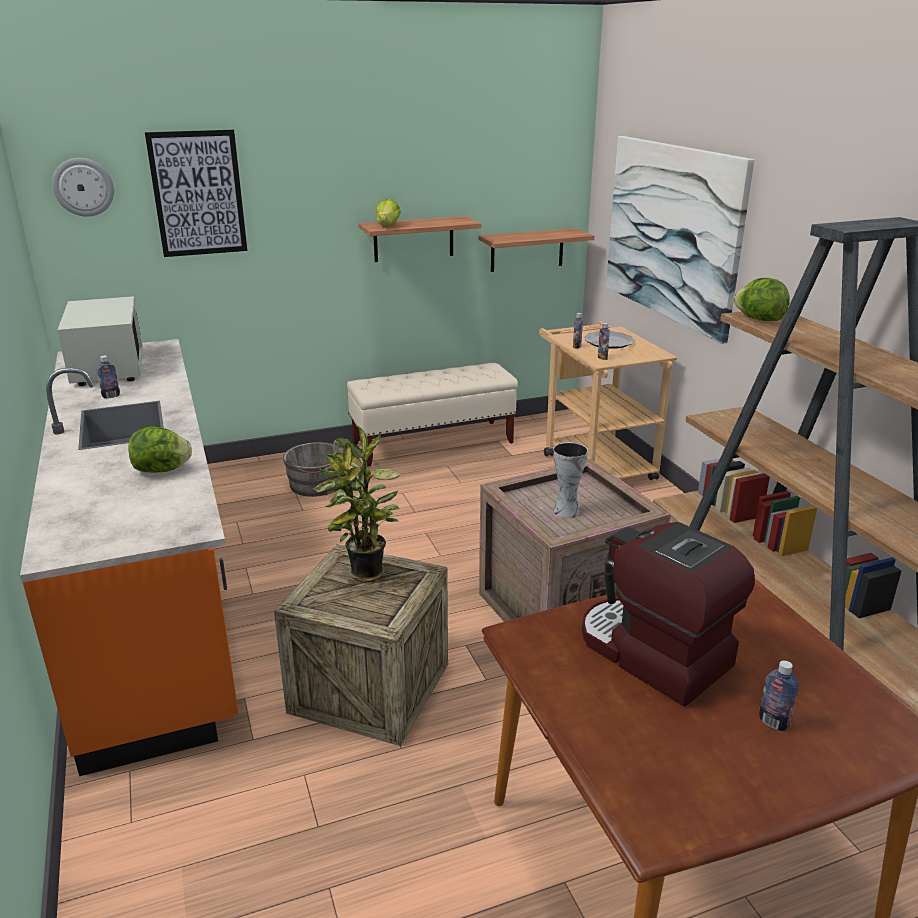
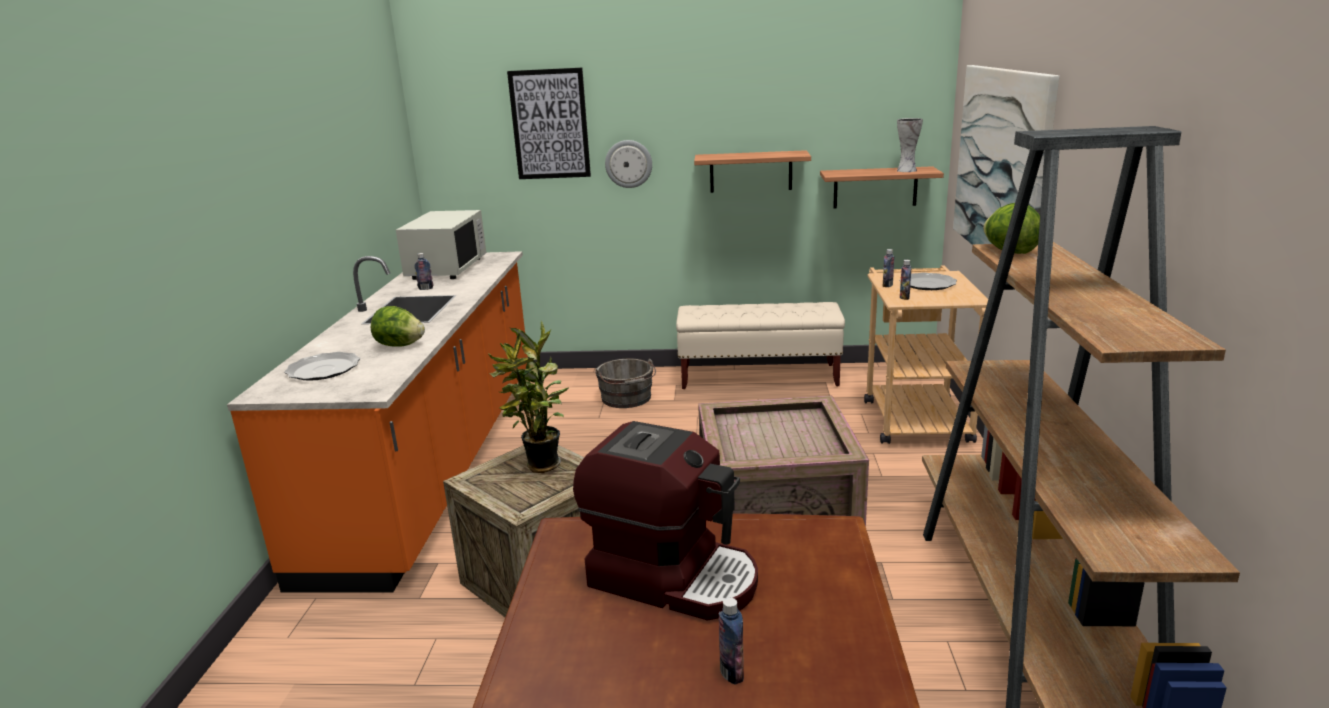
camera: 25 degrees right, 5 degrees down
wall clock [52,158,114,217] -> wall clock moved to [605,140,652,188]
lettuce [376,199,401,225] -> none
vase [553,442,588,518] -> vase moved to [897,118,923,172]
coffee machine [582,522,755,707] -> coffee machine turned 135 degrees clockwise [573,421,758,621]
none -> plate [284,352,360,381]

